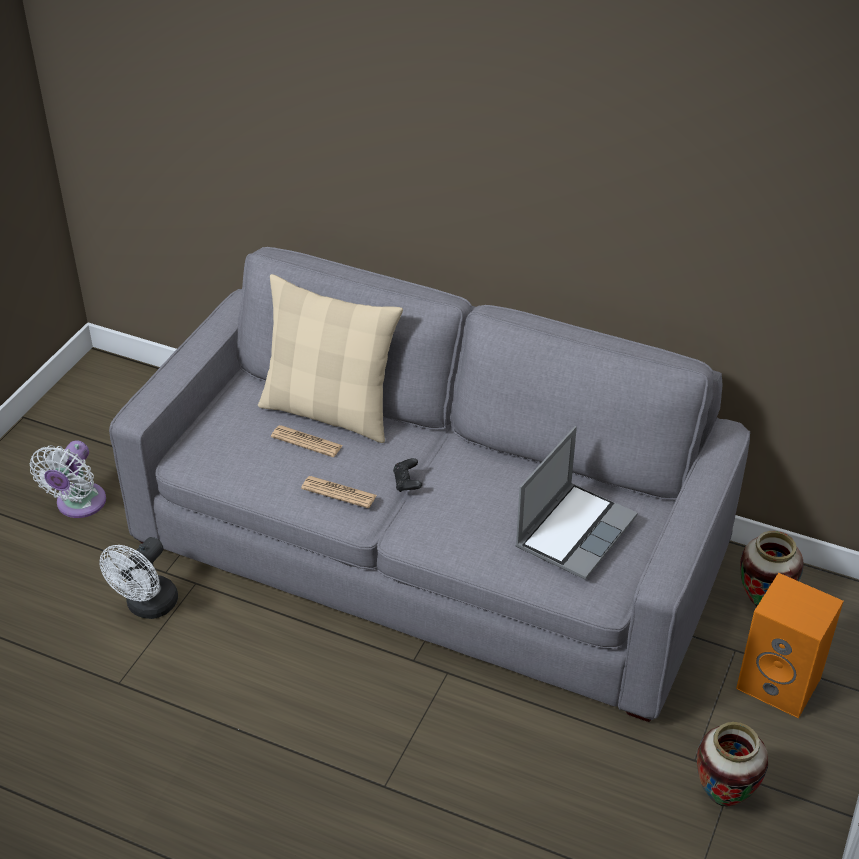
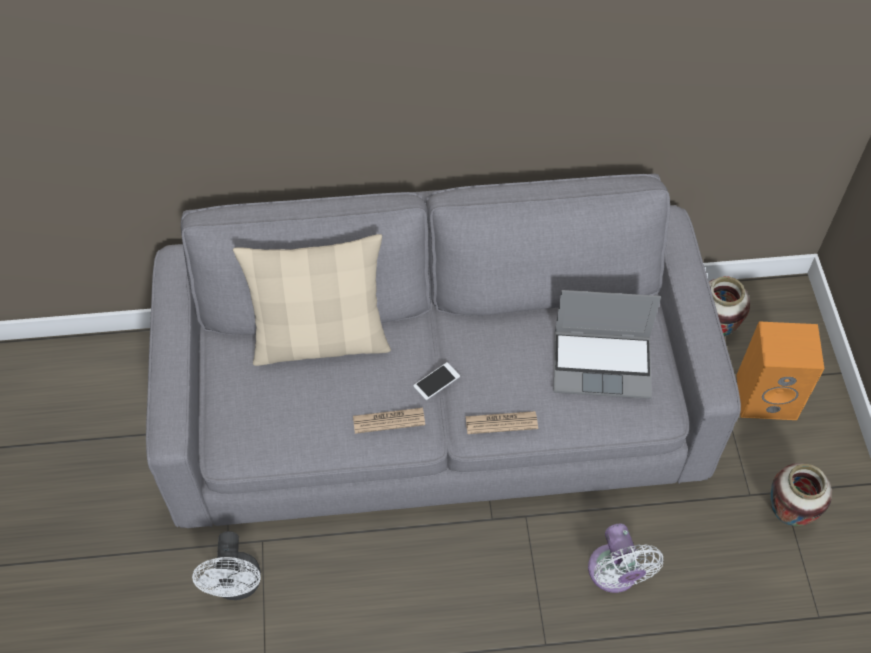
camera: 30 degrees left, 15 degrees up
white fan [30,440,106,518] -> white fan moved to [588,523,663,593]
newspaper [271,425,343,457] -> newspaper moved to [465,411,538,434]
black game controller [393,458,422,492] -> phone [413,362,460,400]
laptop [515,426,638,580] -> laptop turned 90 degrees clockwise [554,290,661,399]

